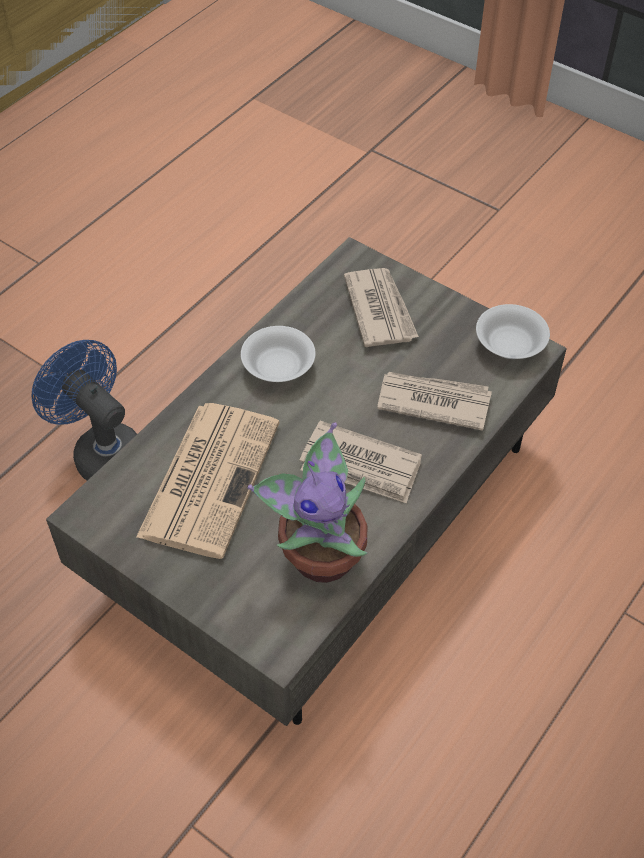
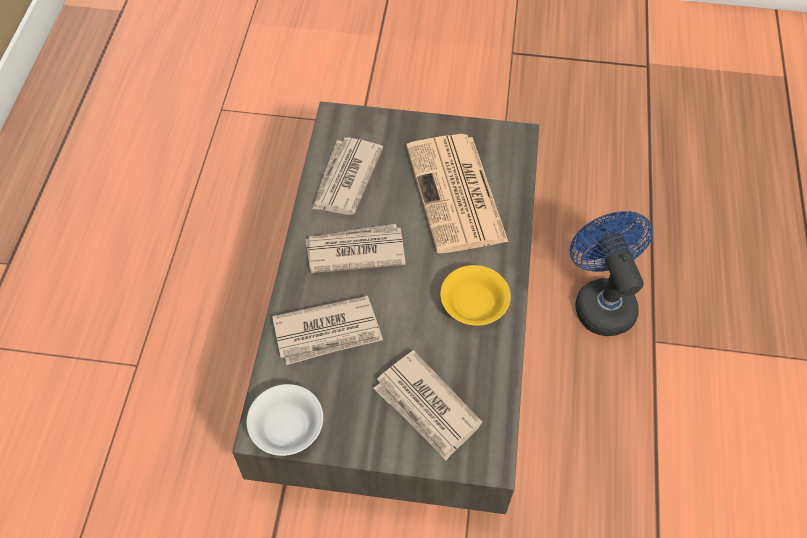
camera: 150 degrees right, 5 degrees up
blue fan [32,340,137,481] -> blue fan turned 120 degrees counterclockwise [569,211,653,336]
white bowl [241,326,316,382] -> yellow bowl [440,265,511,326]
potted plant [248,422,367,583] -> newspaper [312,137,383,215]

